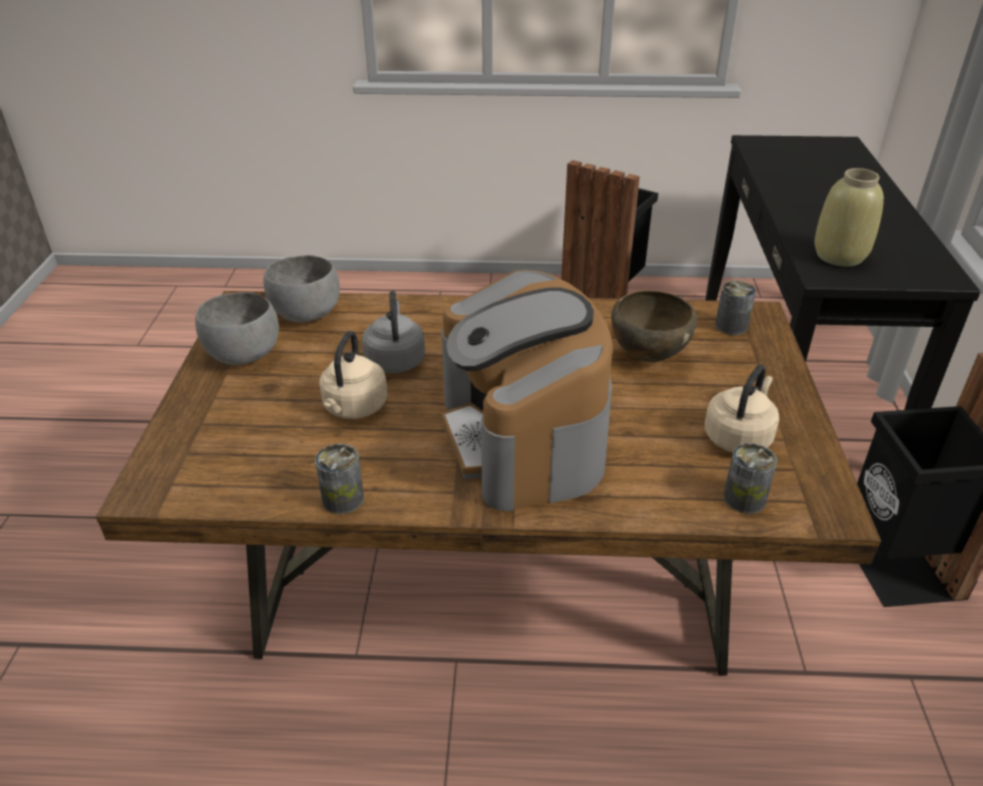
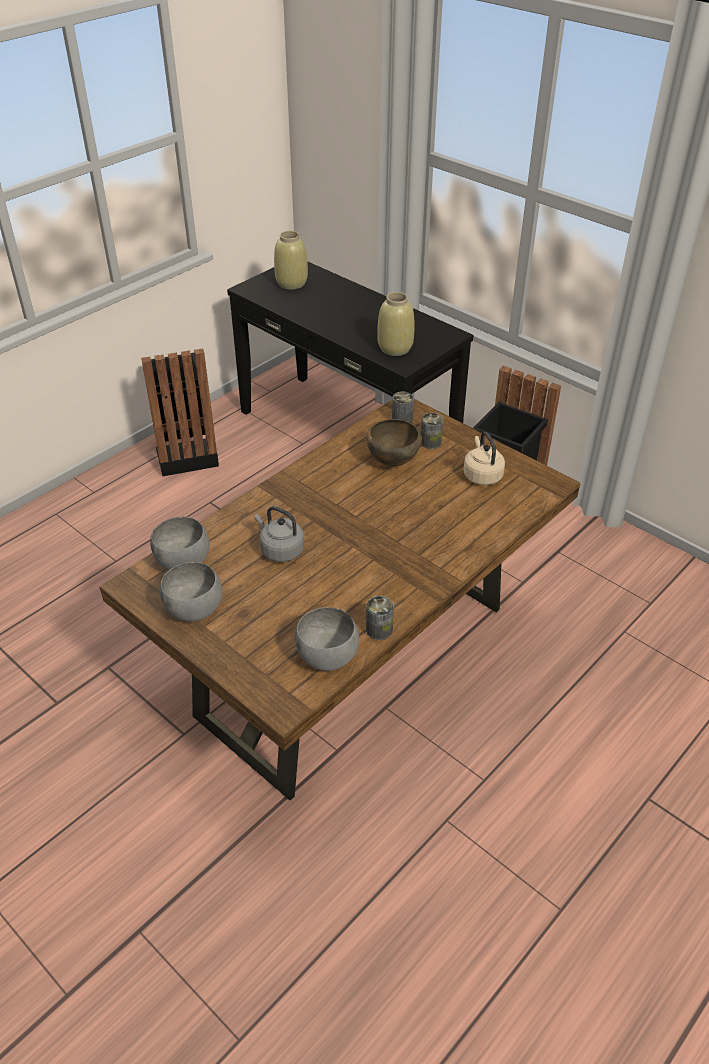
camera: 50 degrees left, 5 degrees up
beige kettle [319,331,388,419] -> none
coffee machine [441,270,613,511] -> none
can [723,443,777,514] -> can moved to [421,413,443,449]
none -> beige vase [274,231,308,290]
none -> grey bowl [295,607,359,671]

